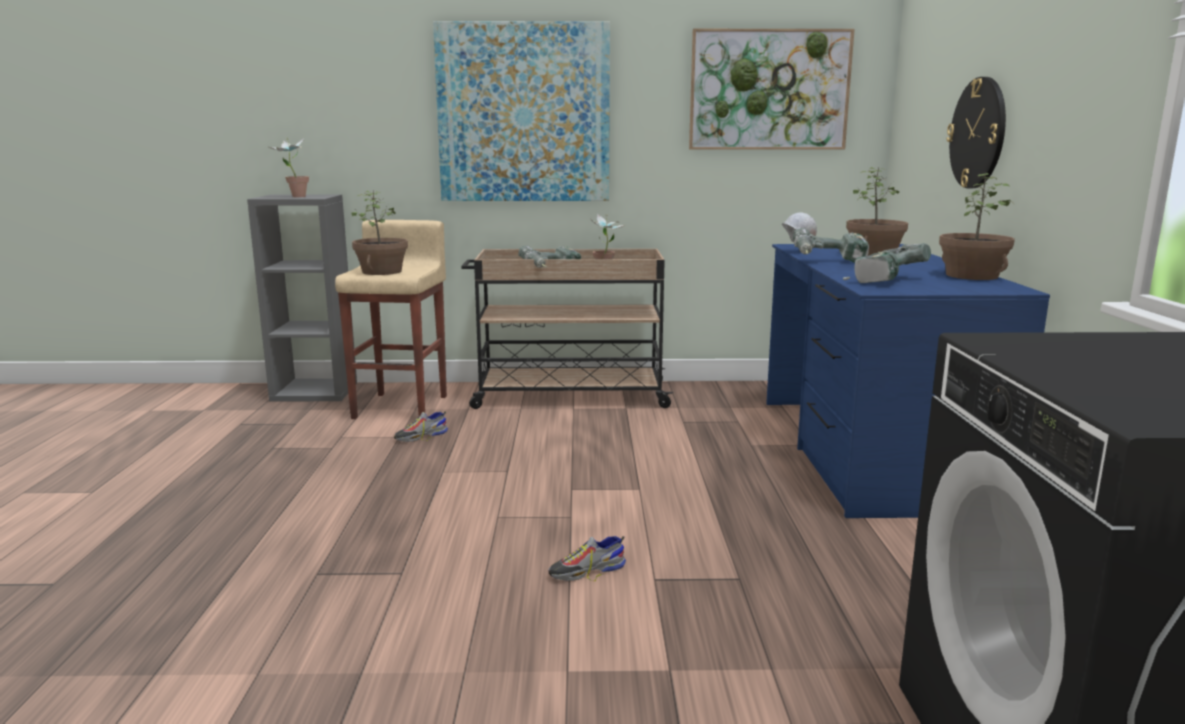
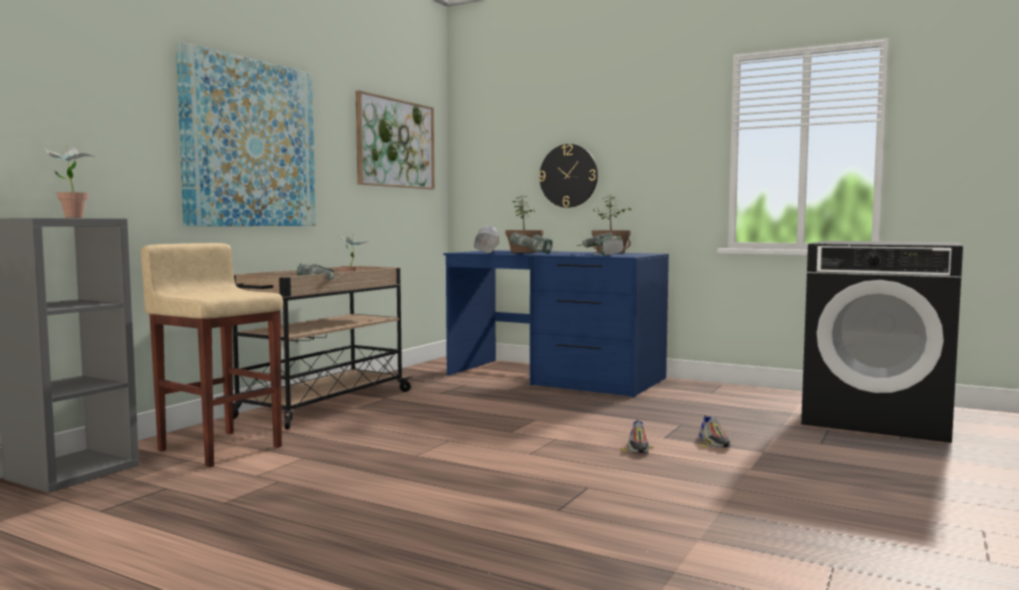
camera: 60 degrees left, 10 degrees down
potted plant [352,190,408,275] -> none
shoe [394,412,448,442] -> shoe moved to [699,415,731,448]

